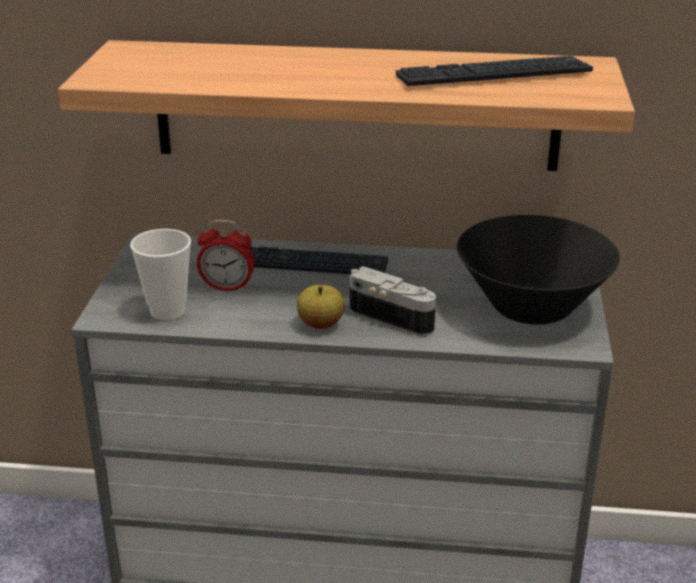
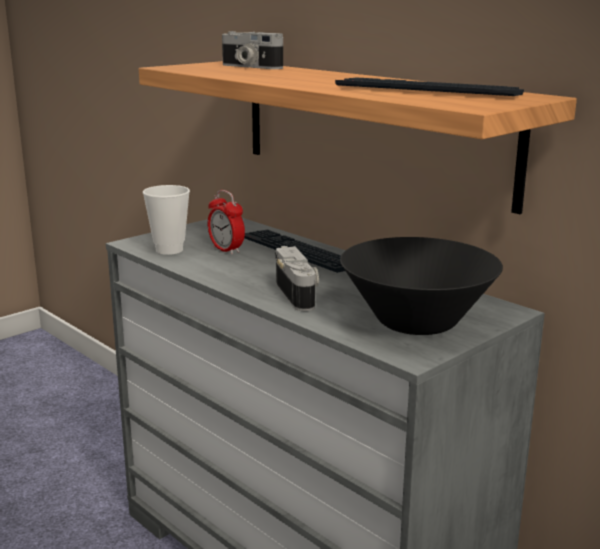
camera: 40 degrees right, 10 degrees down
apple [297,285,345,329] -> none
none -> camera [222,31,283,69]

